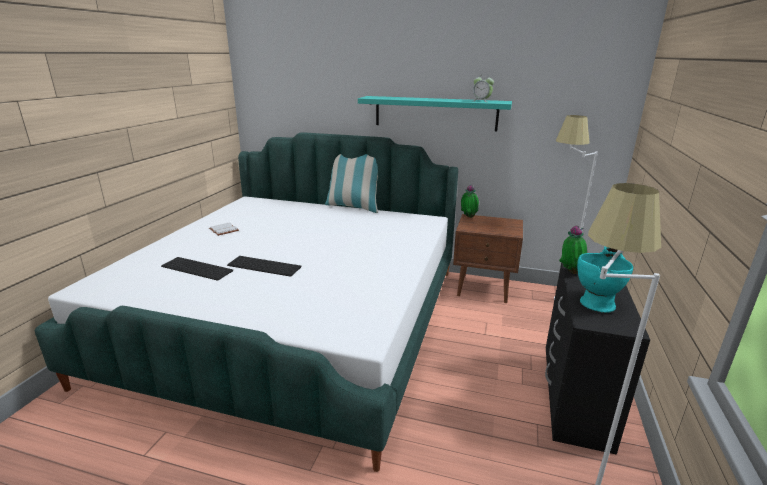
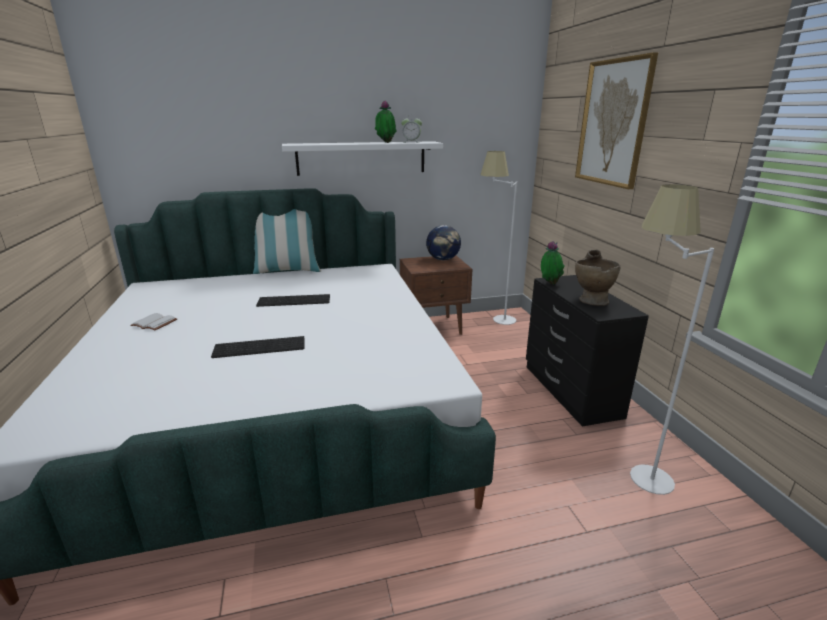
camera: 30 degrees left, 0 degrees up
keyboard [161,257,233,281] -> keyboard moved to [256,294,330,307]
turquoise shelf [358,96,512,131] -> white shelf [282,141,443,176]
potted plant [461,185,479,218] -> potted plant moved to [375,101,397,143]
turquoise vase [577,246,633,313] -> beige vase [575,250,621,306]
none -> globe [426,225,461,260]
none -> picture [575,52,658,189]

